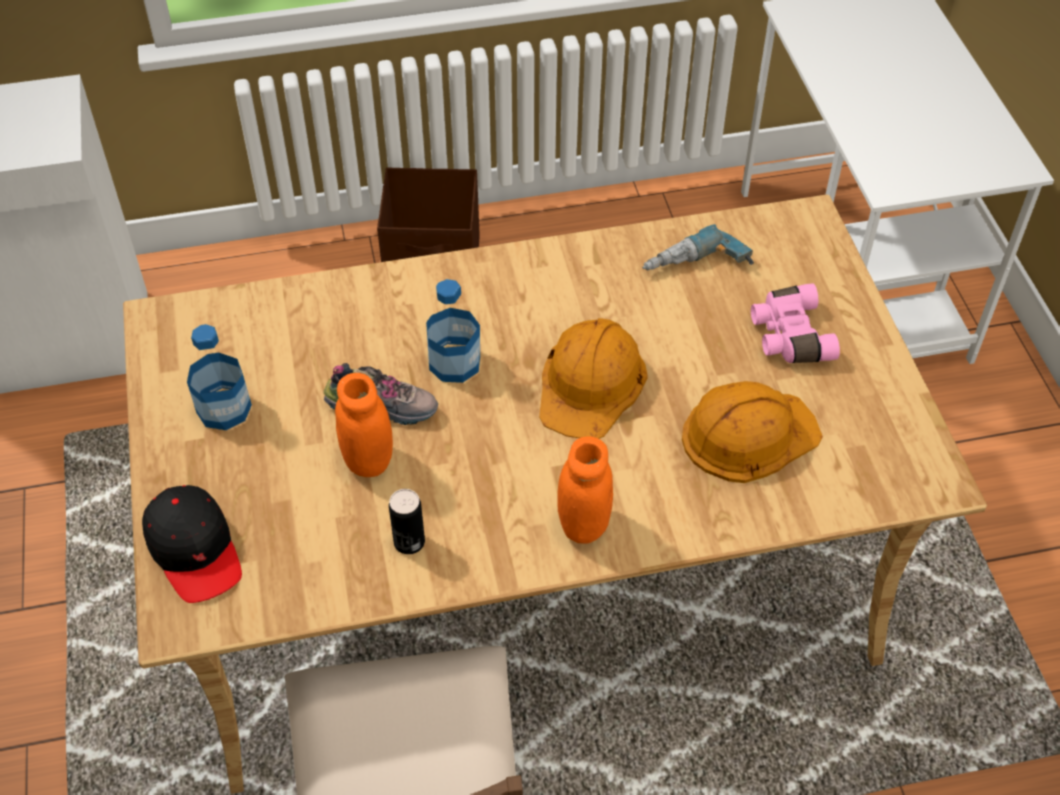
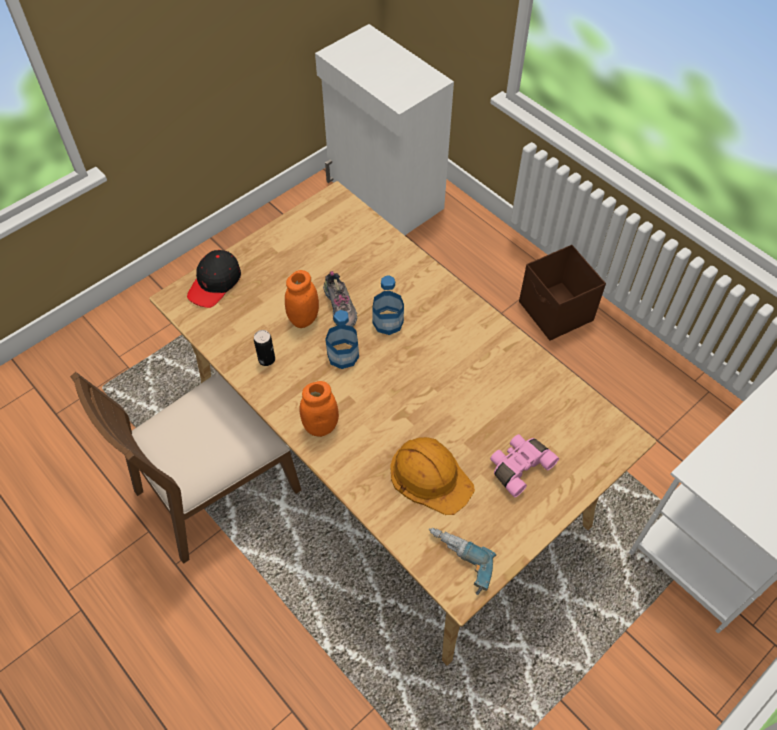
camera: 60 degrees right, 5 degrees up
bottle [187,324,252,430] -> bottle moved to [325,310,359,369]
orange hard hat [539,318,648,439] -> none
power drill [642,224,754,270] -> power drill moved to [429,528,496,595]

